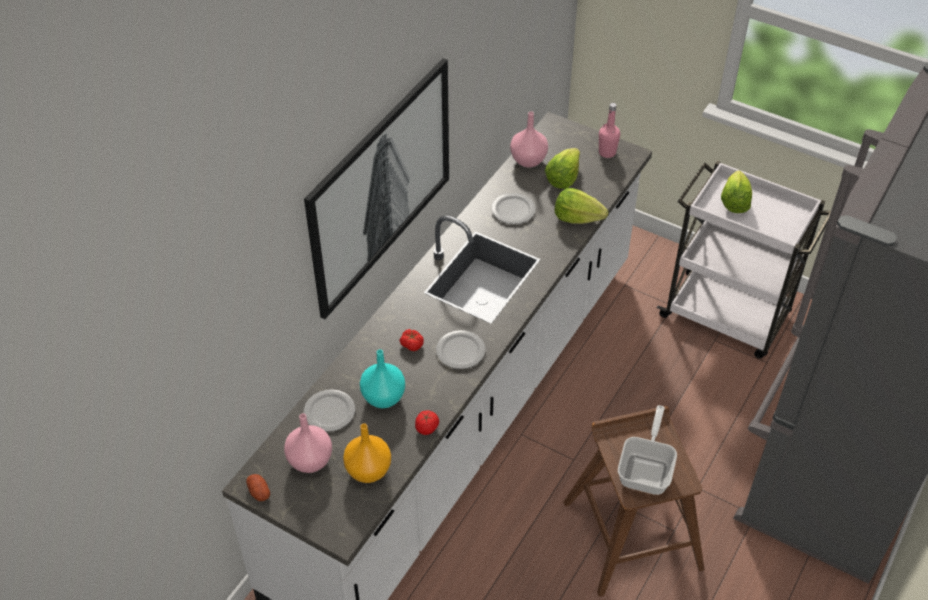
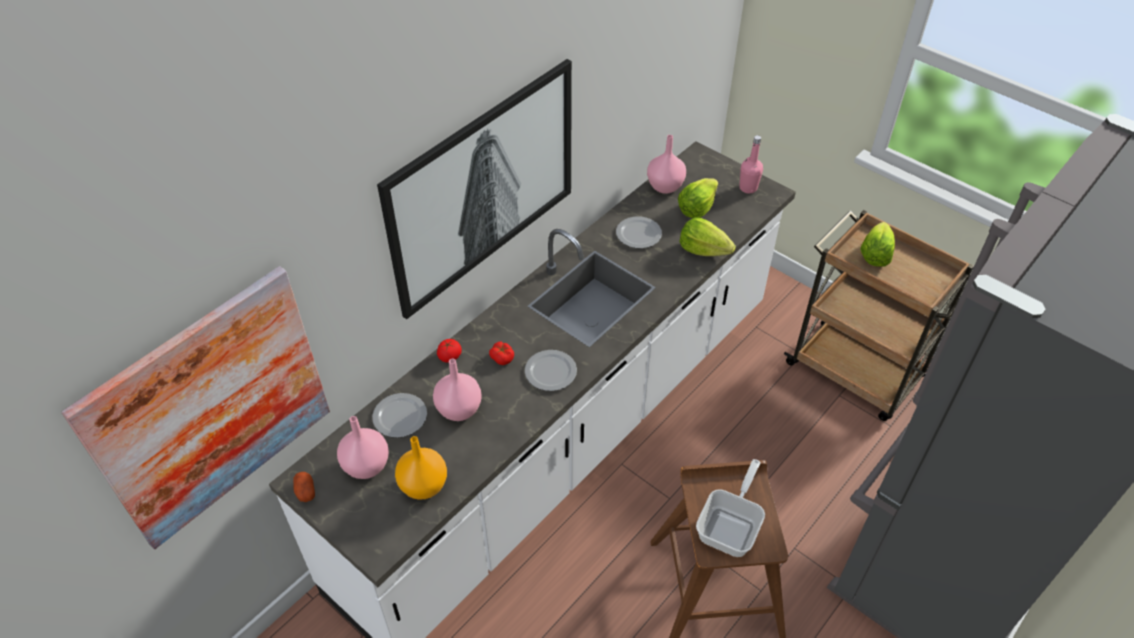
camera: 10 degrees right, 0 degrees up
turquoise vase [360,349,405,408] -> pink vase [433,358,482,421]
tomato [415,410,439,435] -> tomato moved to [437,339,462,363]
white cart [657,161,831,359] -> brown cart [784,210,974,421]
none -> picture [61,266,330,549]

